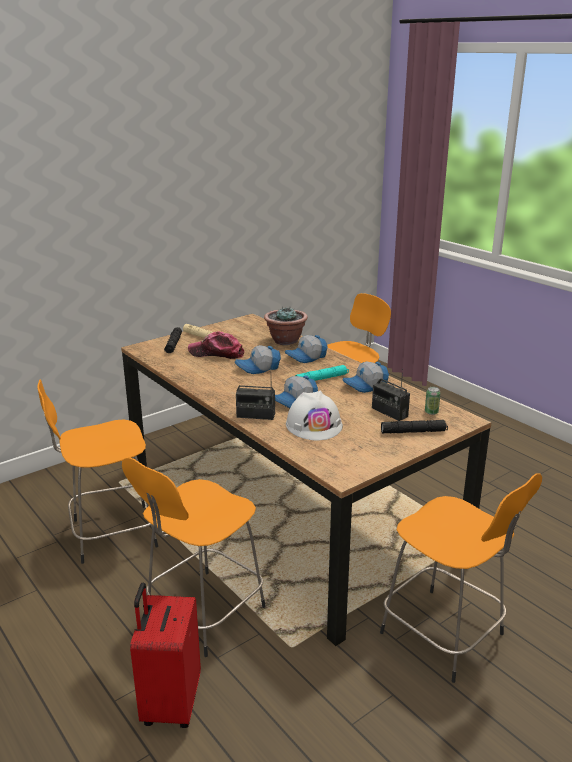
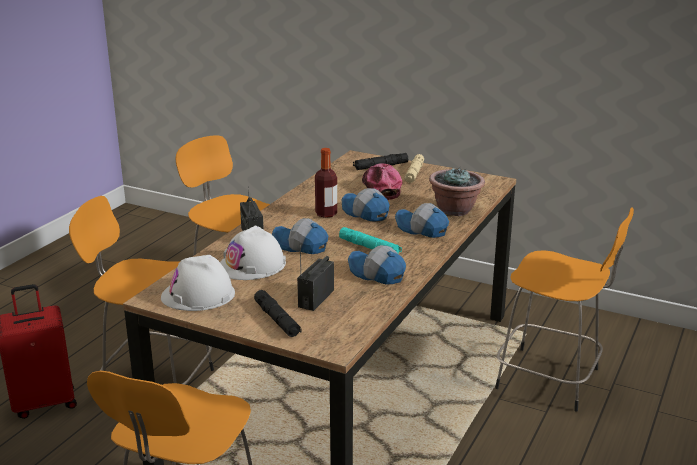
camera: 65 degrees right, 0 degrees up
can [425,387,440,415] -> none
none -> white hard hat [161,255,235,311]
none -> bottle [315,148,337,218]

